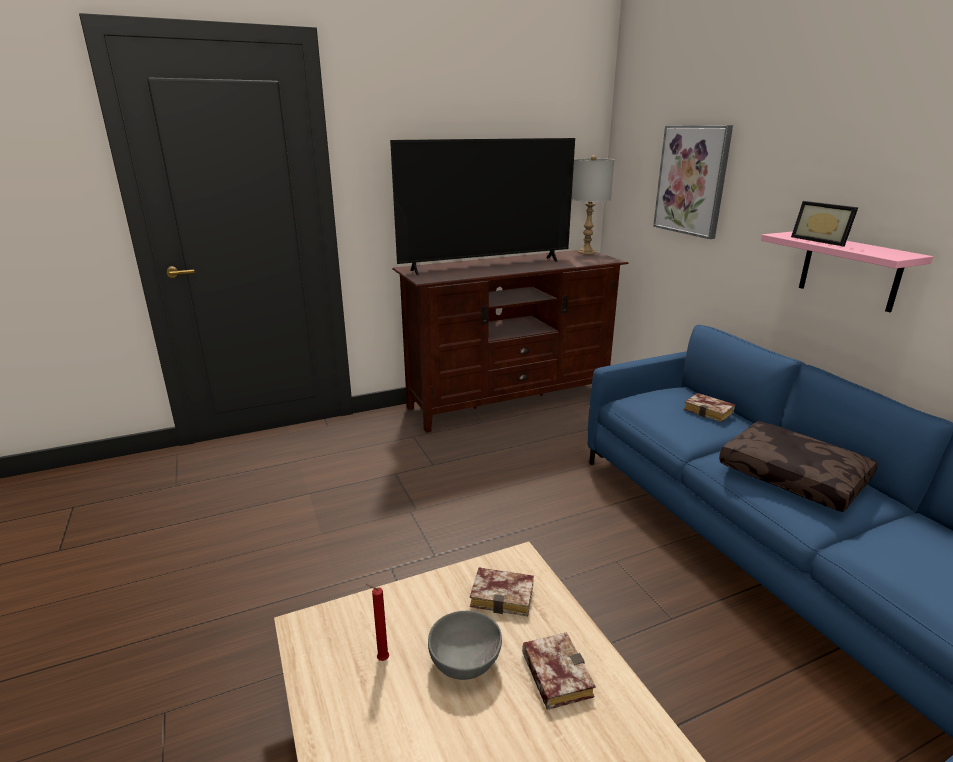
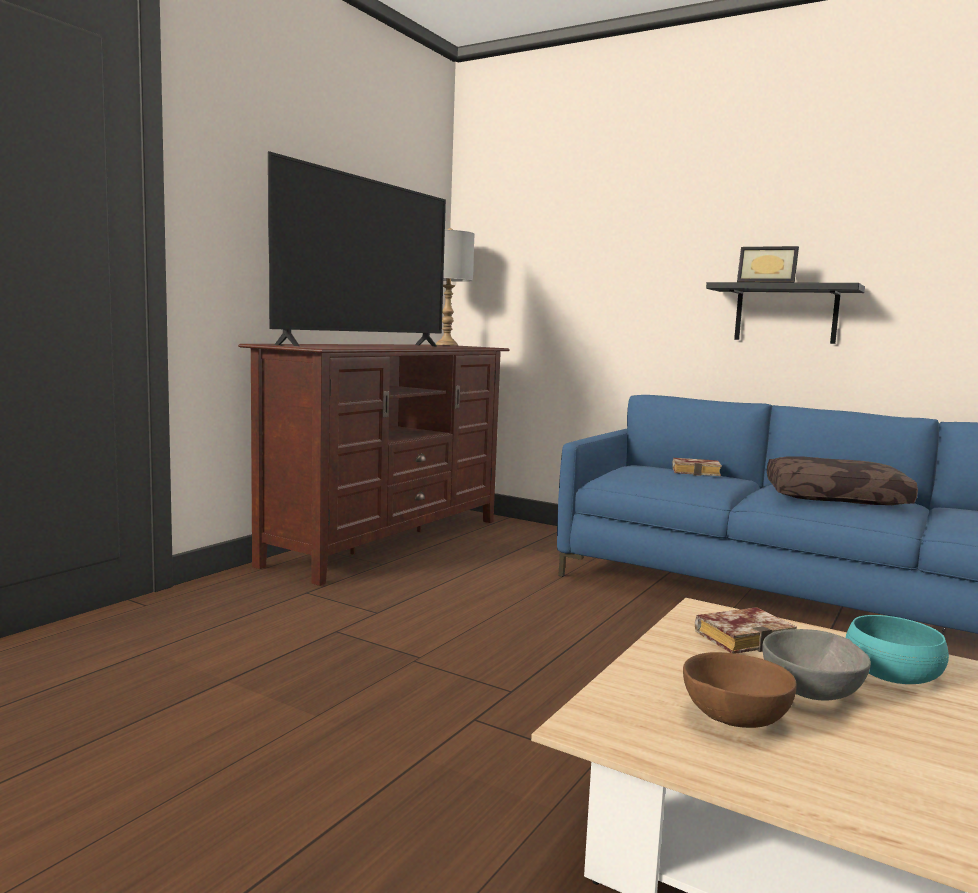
camera: 35 degrees left, 15 degrees down
red candle [366,584,389,661] -> brown bowl [683,652,797,728]
book [522,632,596,710] -> turquoise bowl [846,615,949,684]
picture [653,125,733,239] -> none
pink shelf [761,231,933,312] -> black shelf [706,282,865,344]

